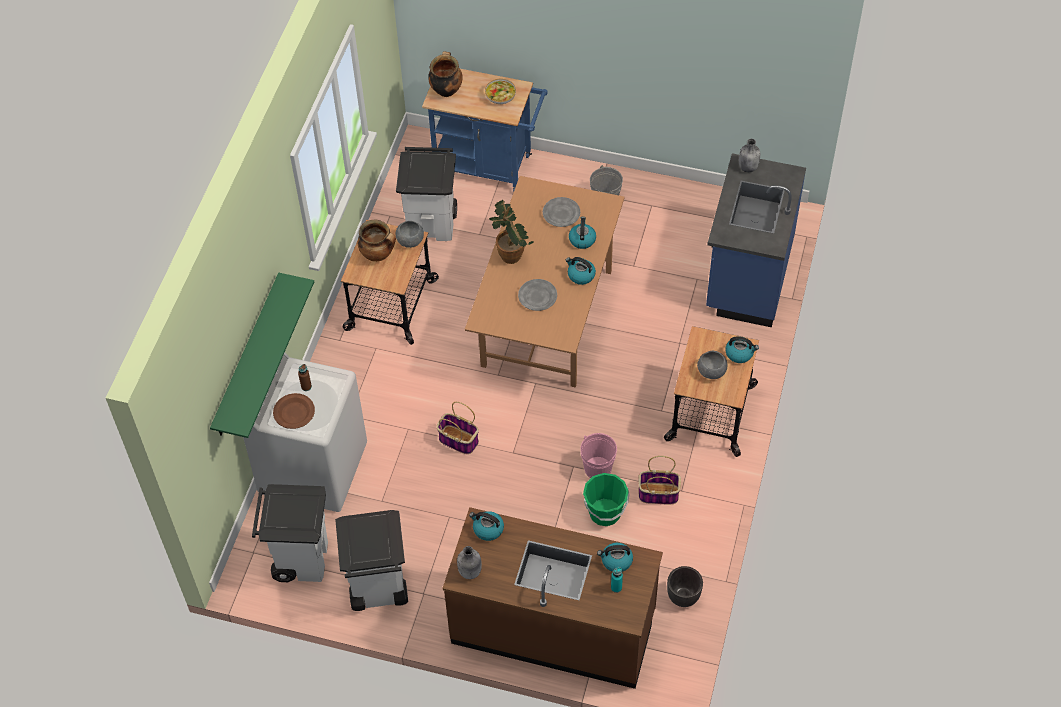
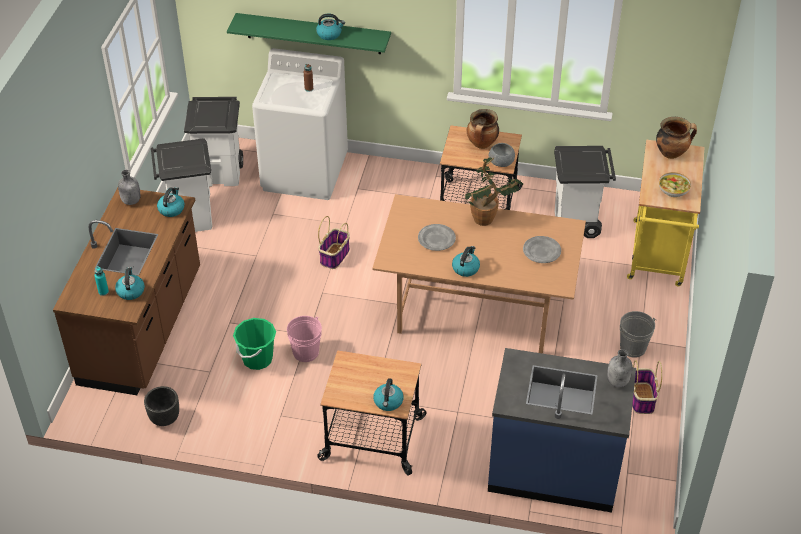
camera: 85 degrees right, 10 degrees down
brown plate [273,393,315,429] -> none
blue cart [422,69,548,193] -> yellow cart [627,139,704,286]
kettle [569,217,596,249] -> kettle moved to [316,14,345,40]
basket [638,456,681,504] -> basket moved to [632,360,662,414]
grey bowl [697,351,727,379] -> none

